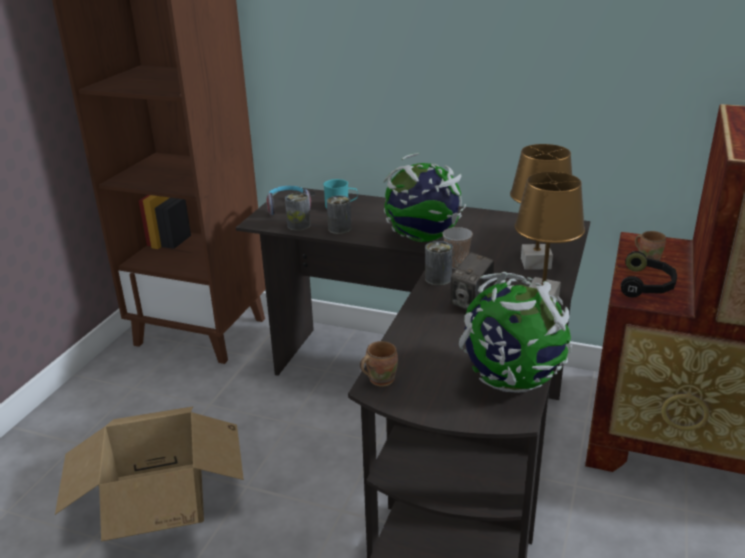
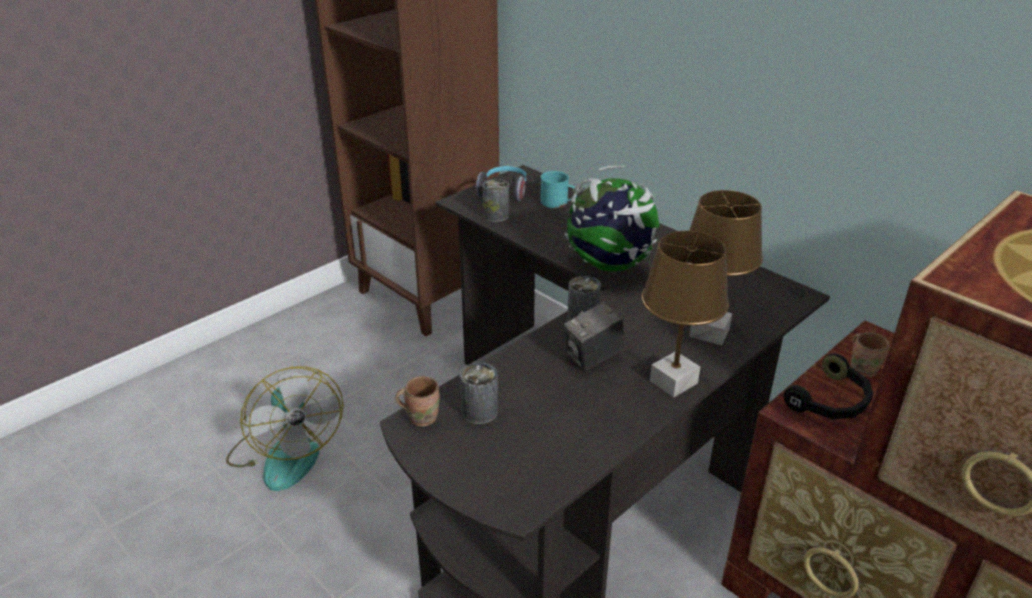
camera: 25 degrees right, 5 degrees up
cardboard box [55,406,244,541] -> fan [226,366,344,491]
can [327,196,352,234] -> can moved to [460,363,498,424]
cup [442,227,473,269] -> none
globe [459,272,572,393] -> none

